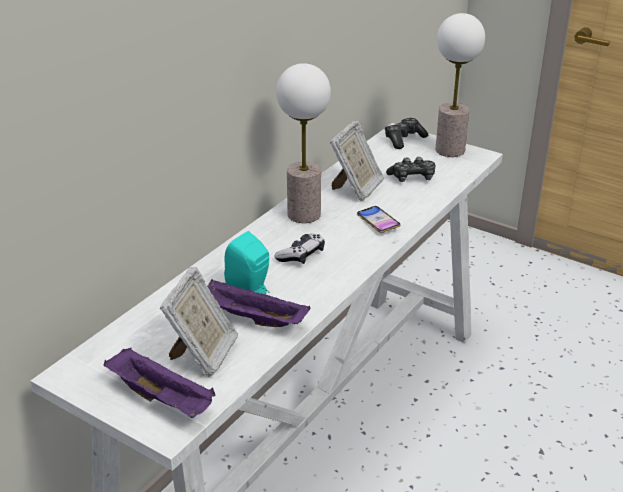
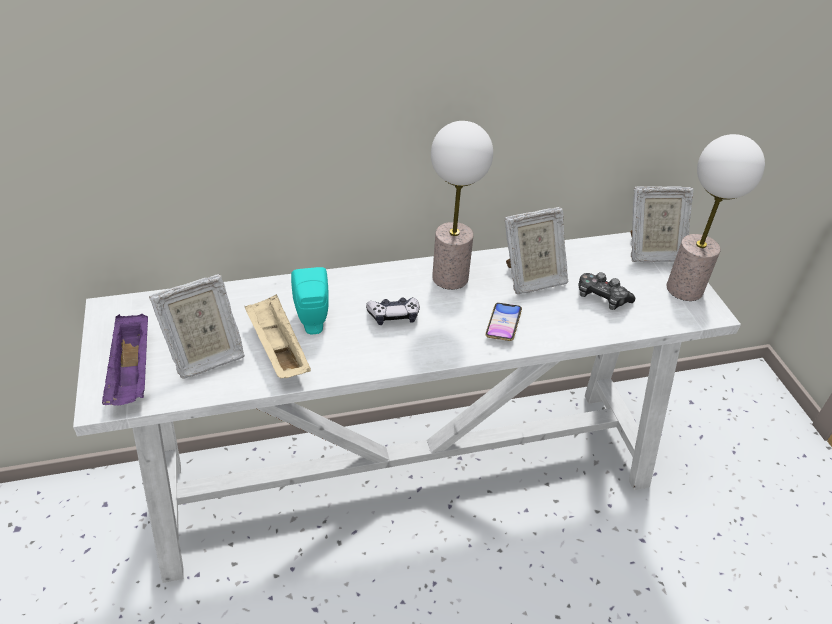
camera: 40 degrees right, 10 degrees up
purple tray [207,280,310,327] -> beige tray [245,294,311,378]
game controller [385,118,428,149] -> picture frame [630,186,694,262]

